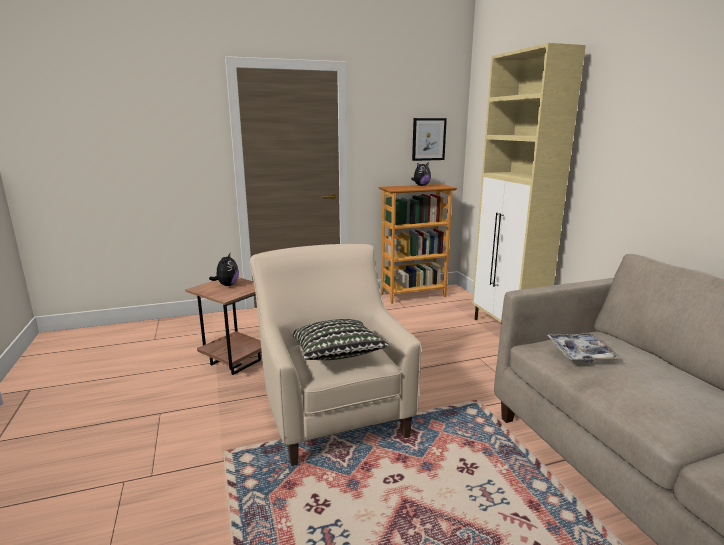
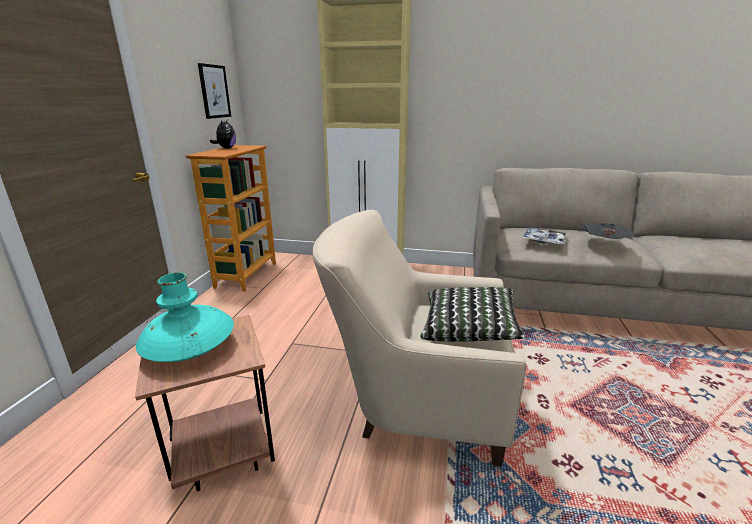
camera: 60 degrees left, 5 degrees up
plush toy [209,253,239,286] -> turquoise vase [136,272,234,362]
none -> newspaper [582,223,636,239]

